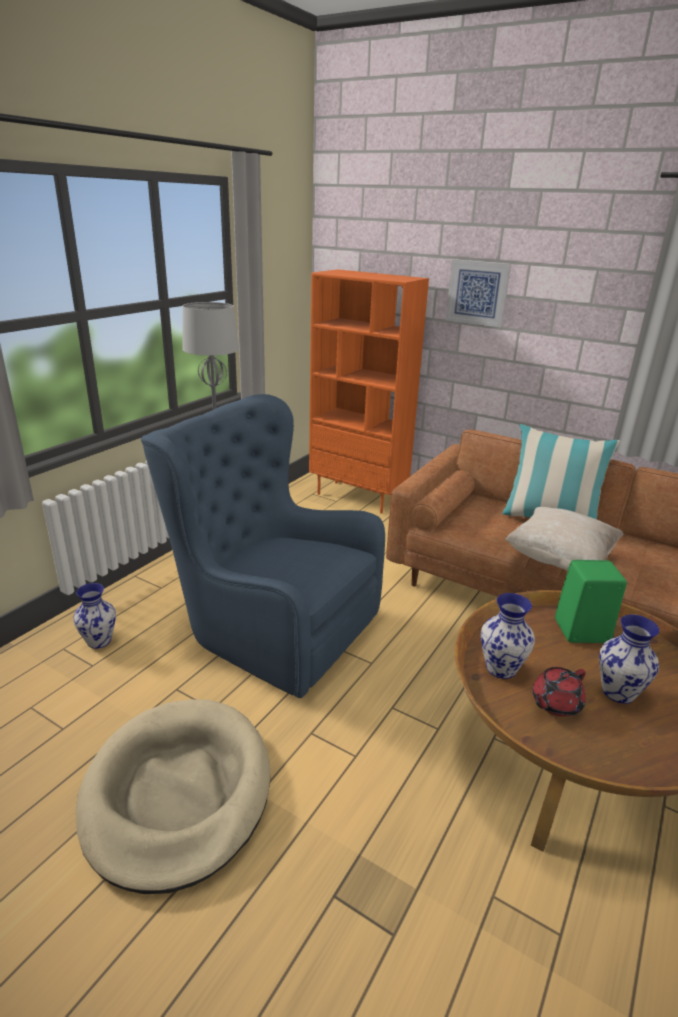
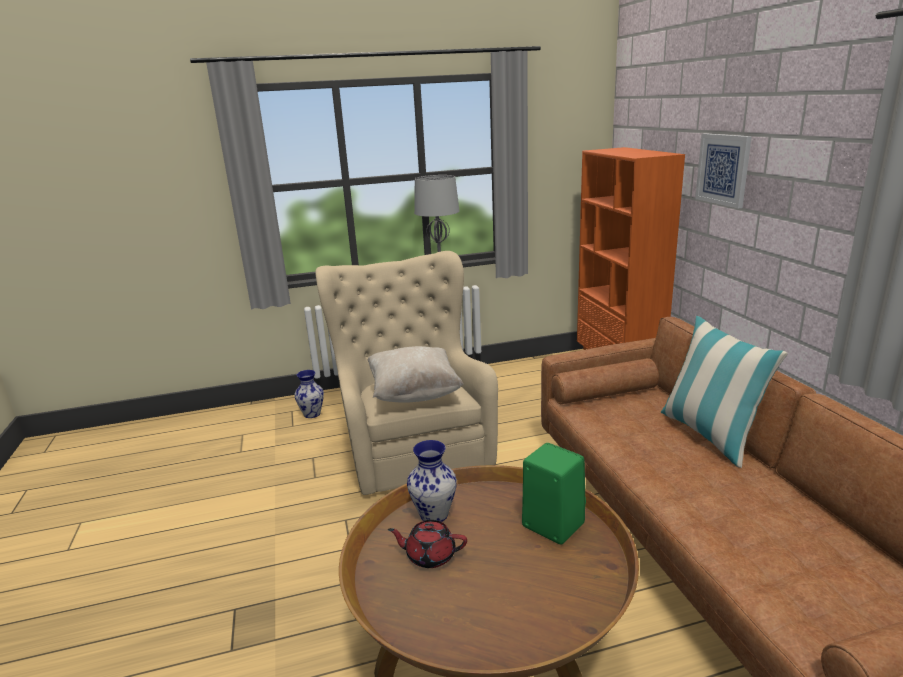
camera: 45 degrees right, 5 degrees down
beige dog bed [76,699,270,894] -> none
blue armchair [141,394,385,698] -> beige armchair [315,251,498,495]
beige pillow [505,507,623,571] -> beige pillow moved to [367,346,464,403]
vase [599,614,659,704] -> none

